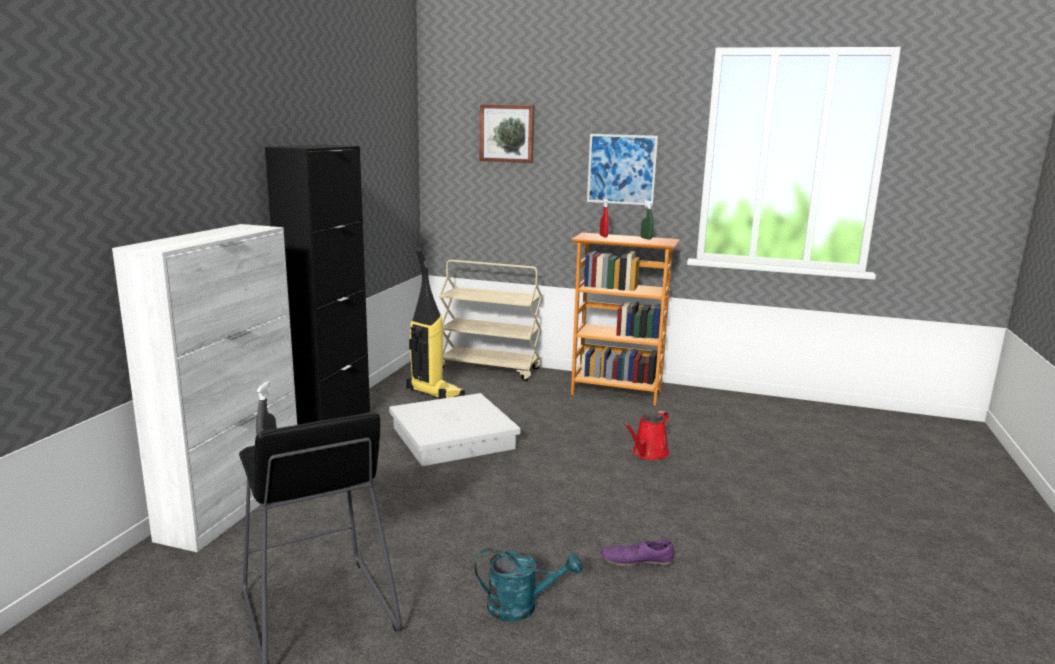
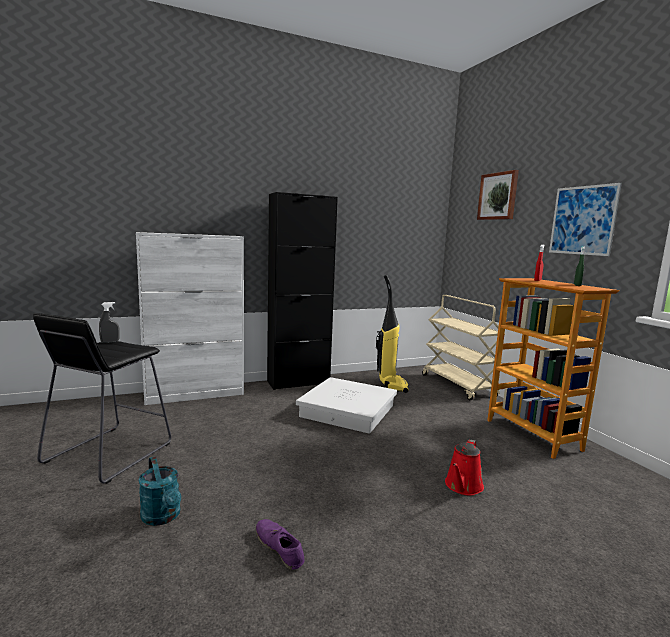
camera: 50 degrees right, 5 degrees down
red watering can [624,410,669,460] -> red watering can turned 60 degrees counterclockwise [445,439,484,496]

